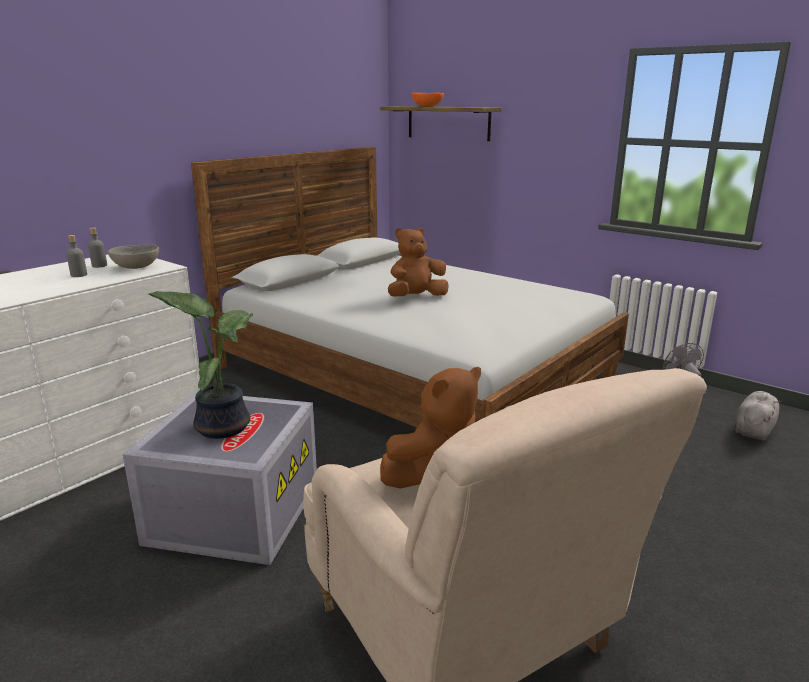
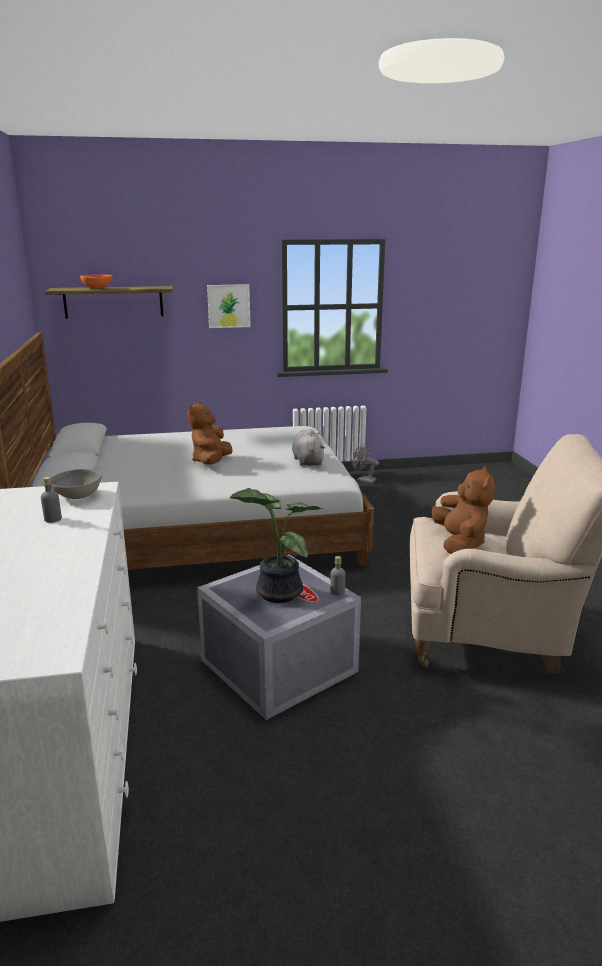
camera: 50 degrees left, 0 degrees up
grey bottle [88,227,107,268] -> grey bottle moved to [330,556,345,596]
grey plush toy [735,391,781,441] -> grey plush toy moved to [292,429,325,466]
none -> picture [207,284,251,328]

